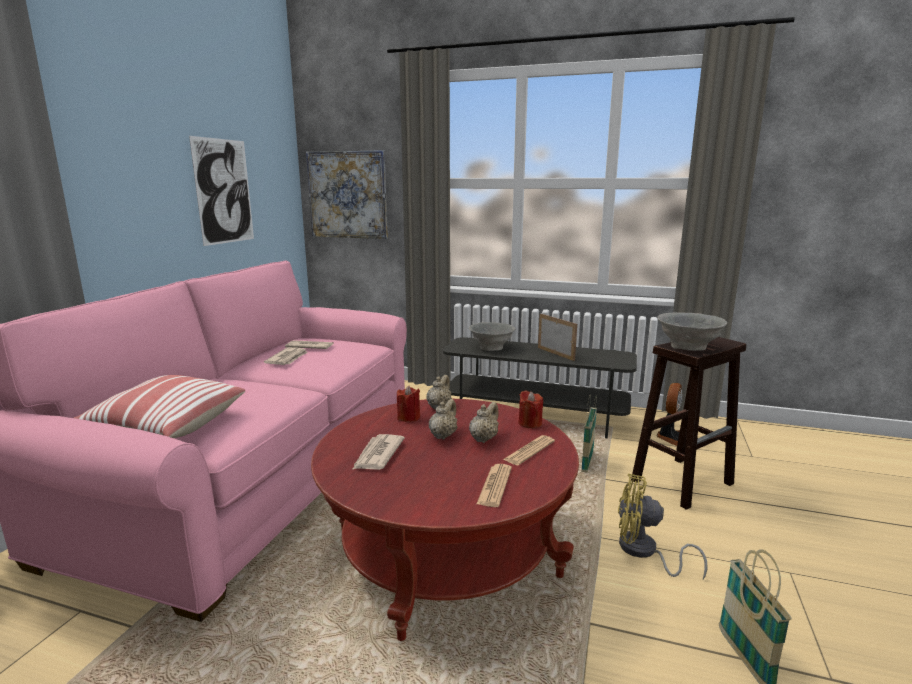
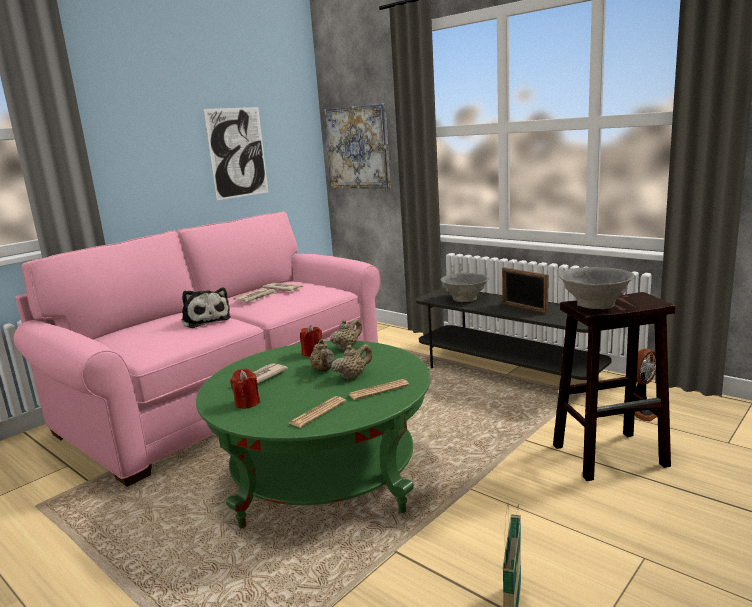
camera: 25 degrees right, 0 degrees up
pillow [74,375,245,438] -> none
red coffee table [311,399,579,641] -> green coffee table [196,341,430,528]
beige teapot [429,399,457,440] -> beige teapot turned 120 degrees clockwise [310,339,335,371]
red candle [519,391,543,428] -> red candle moved to [230,369,260,409]
picture frame [538,314,577,361] -> picture frame turned 150 degrees clockwise [502,267,549,314]
basket [581,395,597,473] -> none
yellow fan [618,474,707,579] -> none
none -> plush toy [182,287,231,328]

